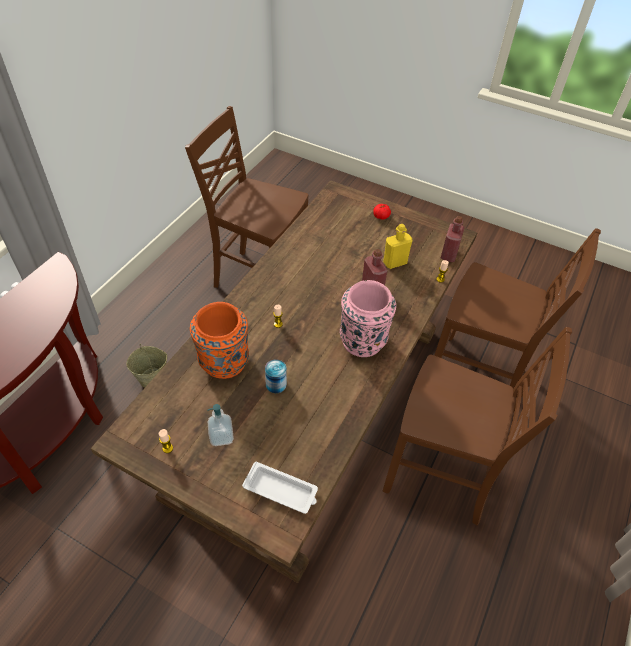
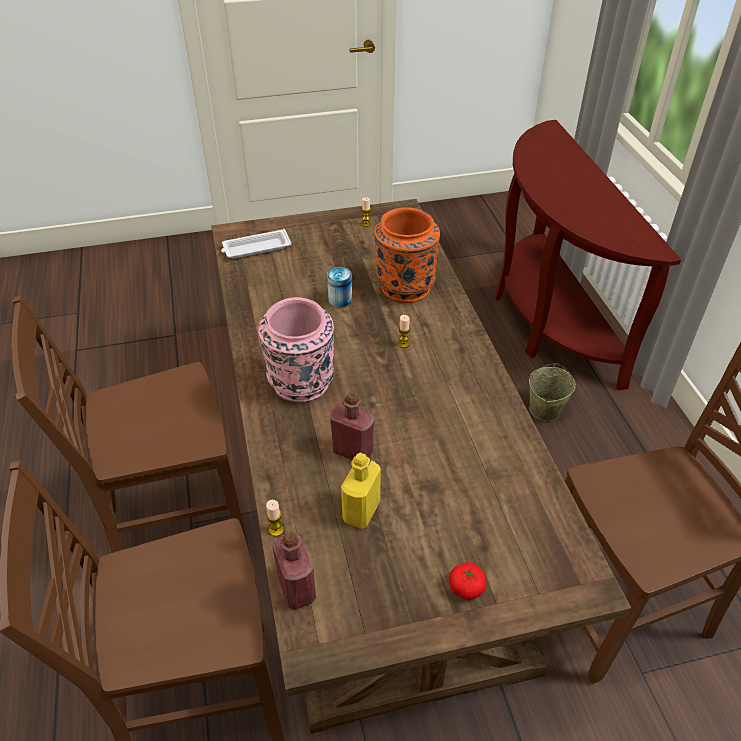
camera: 140 degrees right, 5 degrees down
soap dispenser [207,404,234,446] -> none

